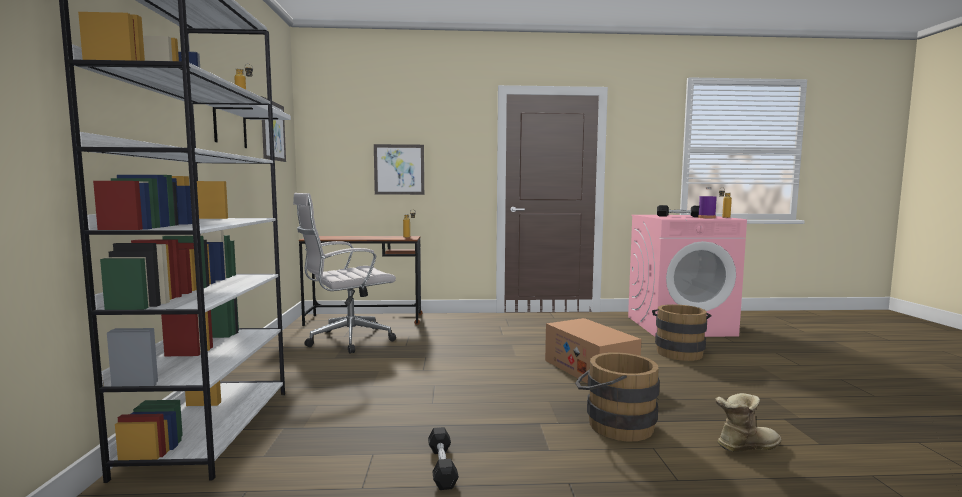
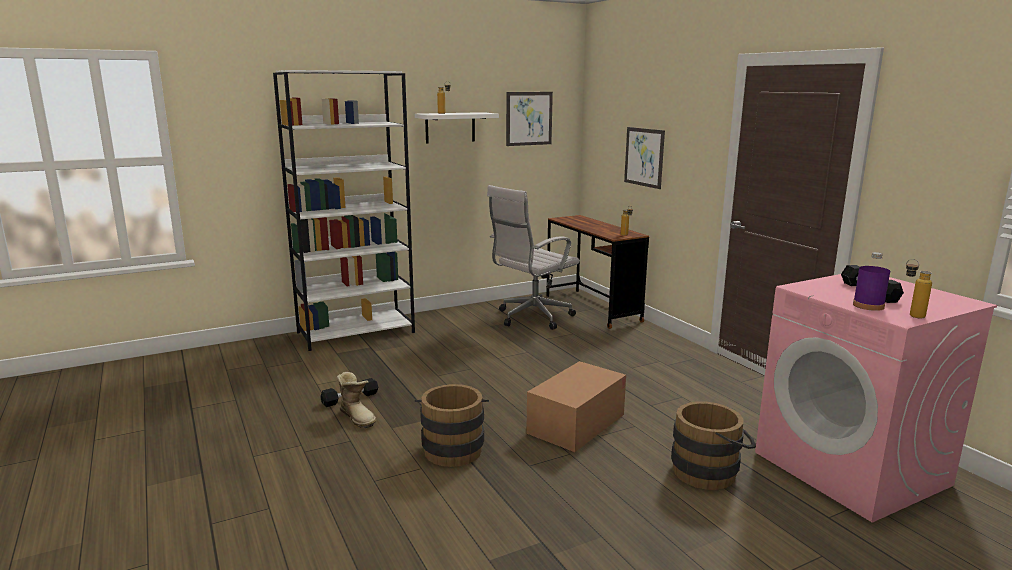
camera: 65 degrees right, 10 degrees up
white office chair [293,193,396,354] -> white office chair turned 75 degrees counterclockwise [487,185,580,330]
boot [715,393,781,452] -> boot moved to [336,372,376,428]

